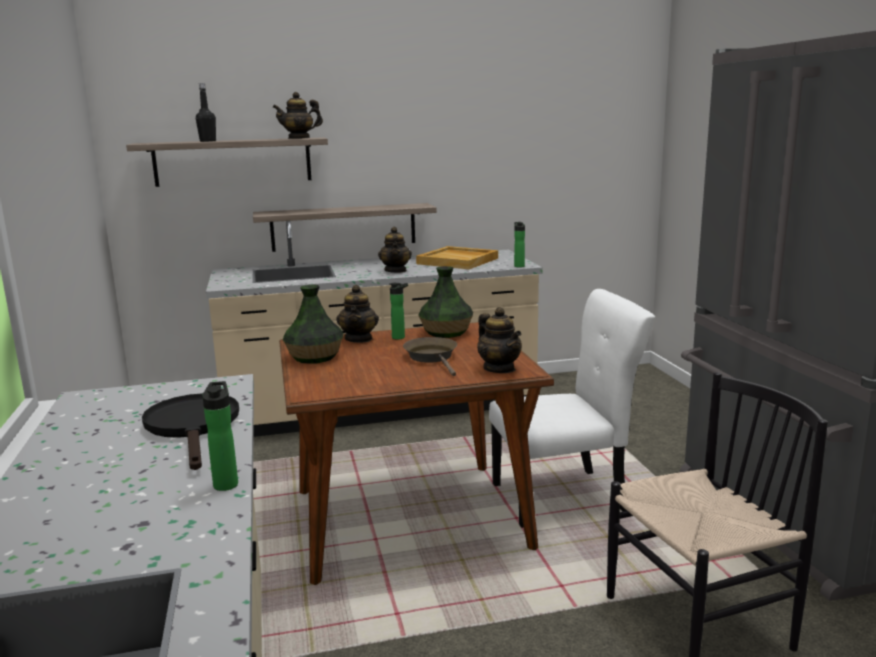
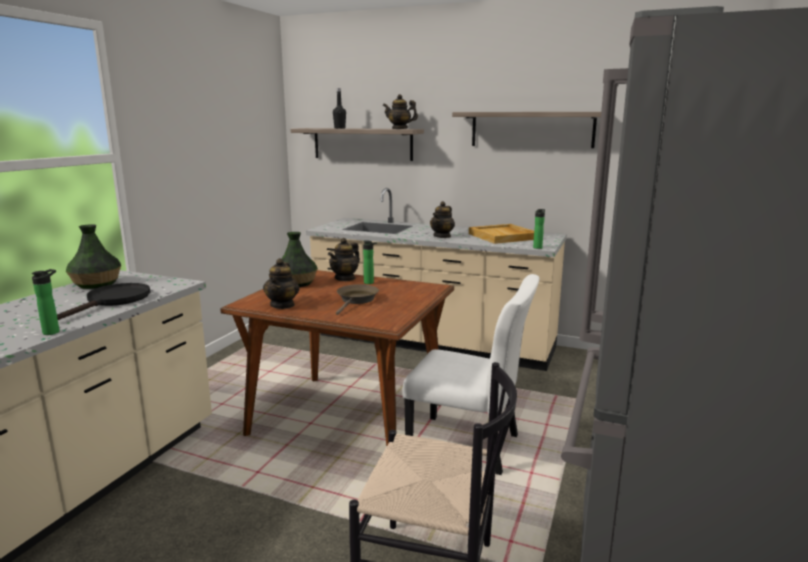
camera: 35 degrees right, 0 degrees up
shelf [253,203,437,252] -> shelf moved to [452,112,601,148]
vase [418,266,473,338] -> vase moved to [66,224,121,289]
teapot [477,307,522,373] -> teapot moved to [263,258,300,309]

